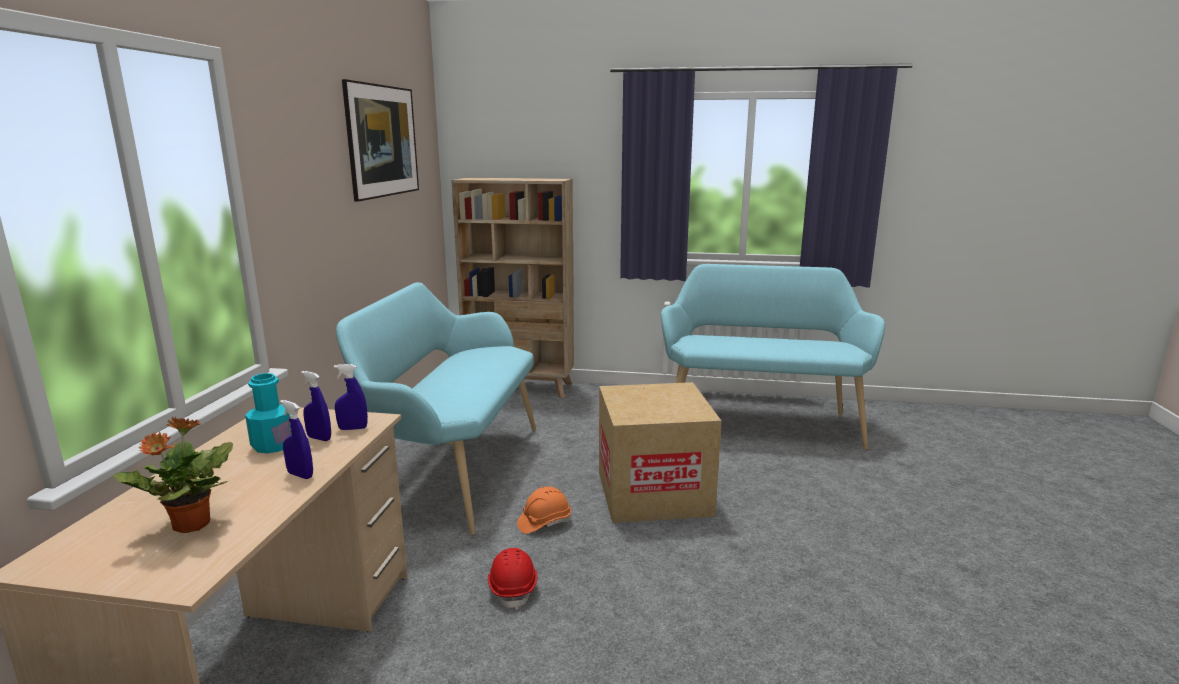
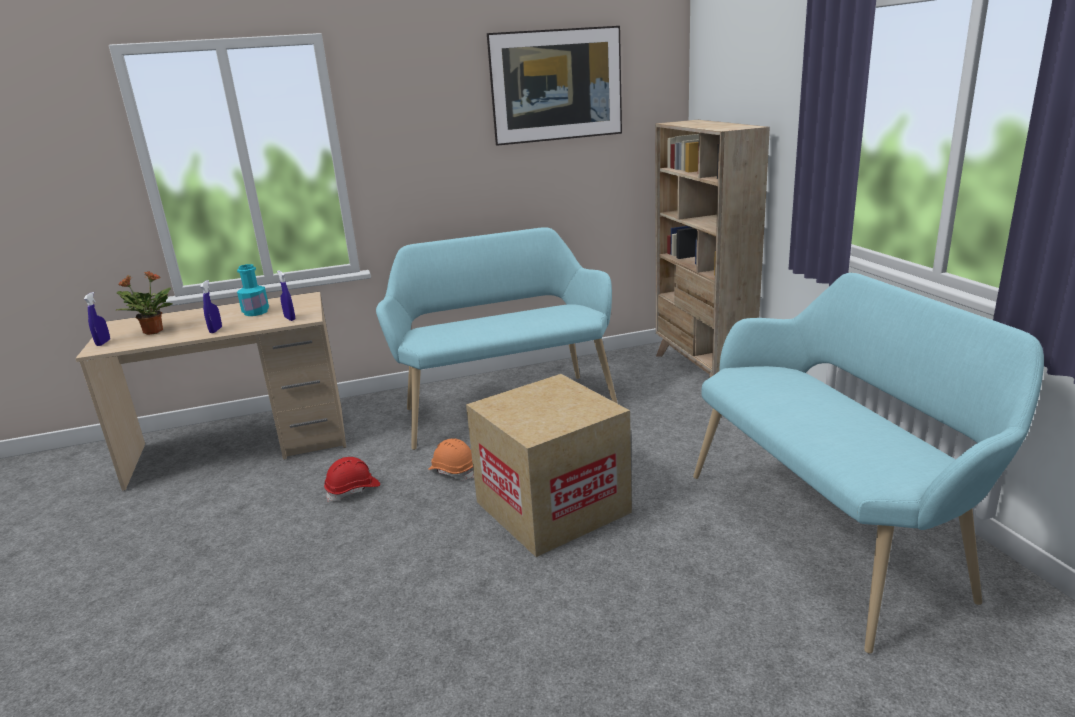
camera: 65 degrees right, 5 degrees up
blue spray bottle [301,371,331,441] -> blue spray bottle moved to [84,292,110,346]

